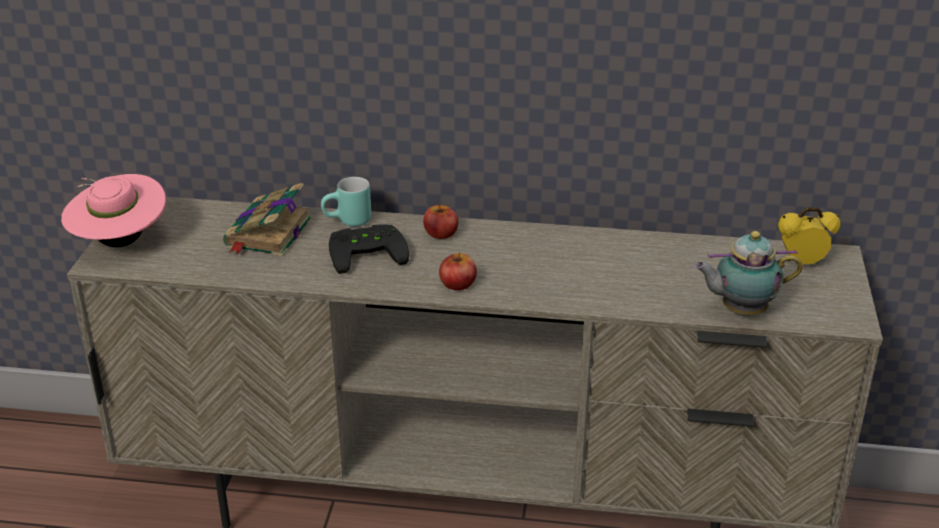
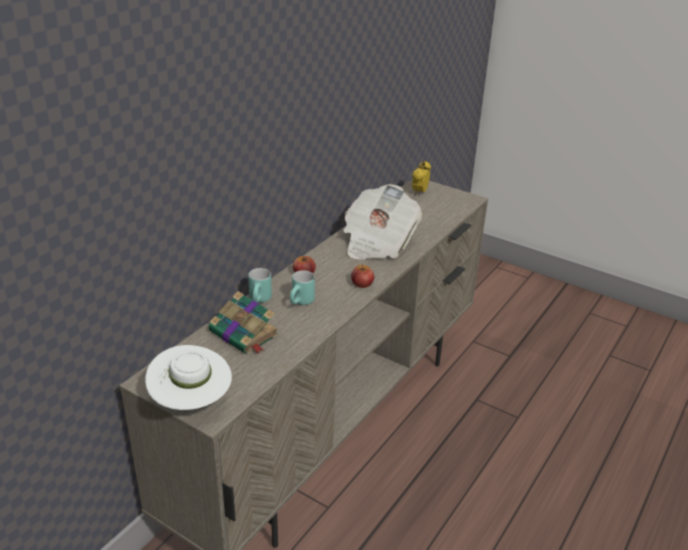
camera: 65 degrees left, 0 degrees up
pink hat [61,174,166,247] -> white hat [145,345,232,410]
black game controller [329,224,409,274] -> turquoise mug [290,270,315,305]
teapot [694,231,803,315] -> none
none -> newspaper [343,184,422,259]

